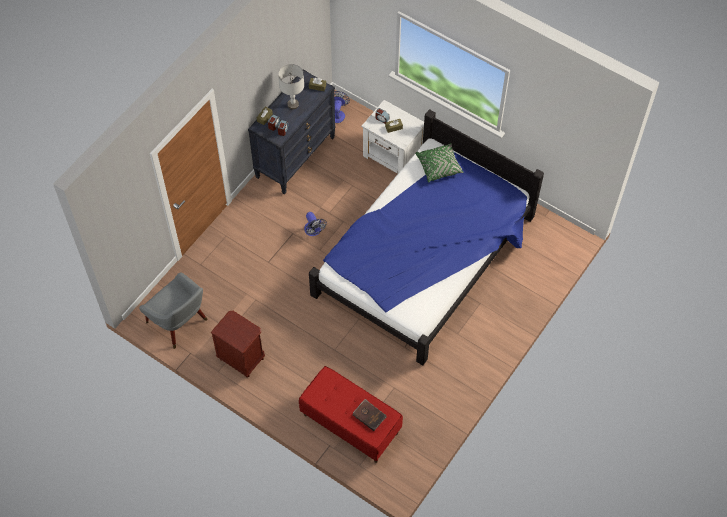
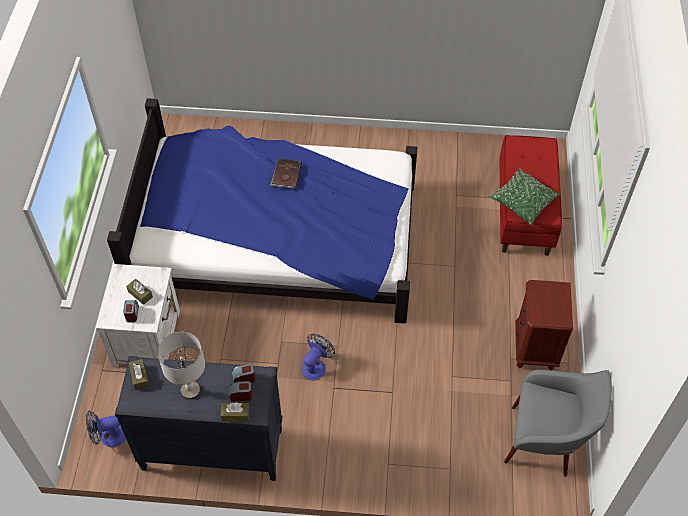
camera: 120 degrees left, 5 degrees down
grey armchair [139,272,207,349] -> grey armchair turned 90 degrees clockwise [504,370,612,477]
brown book [353,399,387,431] -> brown book moved to [270,158,302,189]
green pillow [415,143,464,182] -> green pillow moved to [489,168,560,225]

